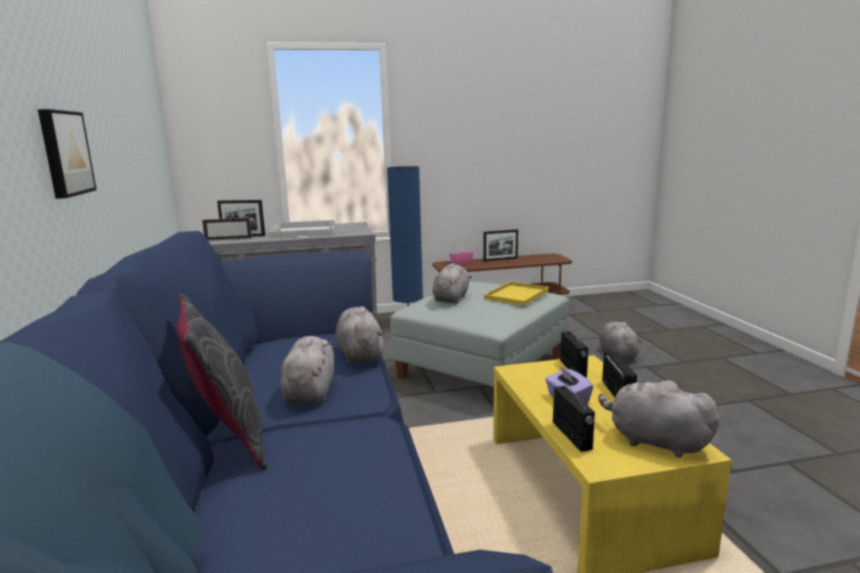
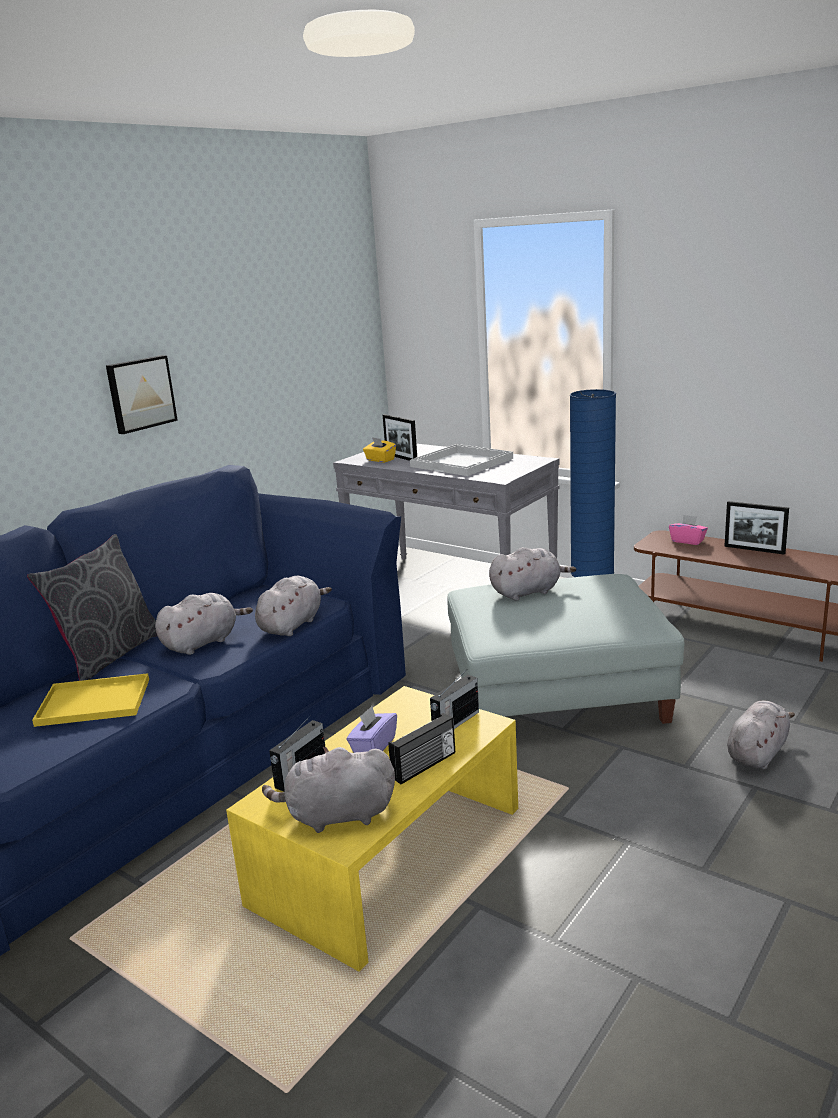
camera: 50 degrees right, 5 degrees up
picture frame [202,217,252,241] -> yellow tissue box [363,437,396,463]
yellow tray [484,281,549,306] -> yellow tray moved to [32,673,149,727]
grey plush toy [598,380,719,458] -> grey plush toy turned 90 degrees counterclockwise [262,747,395,833]

